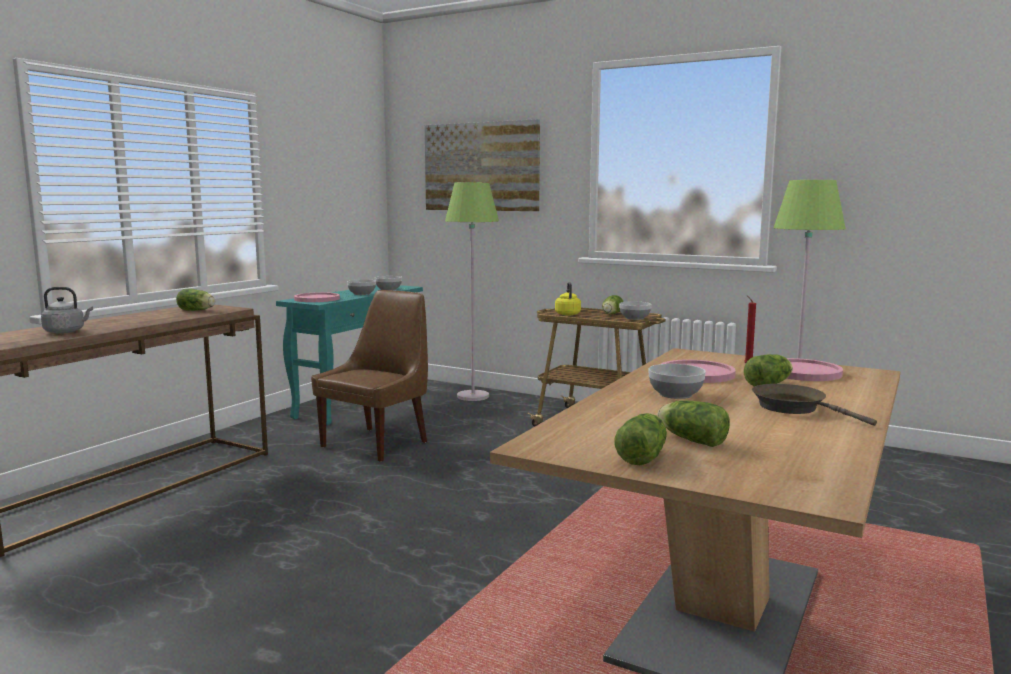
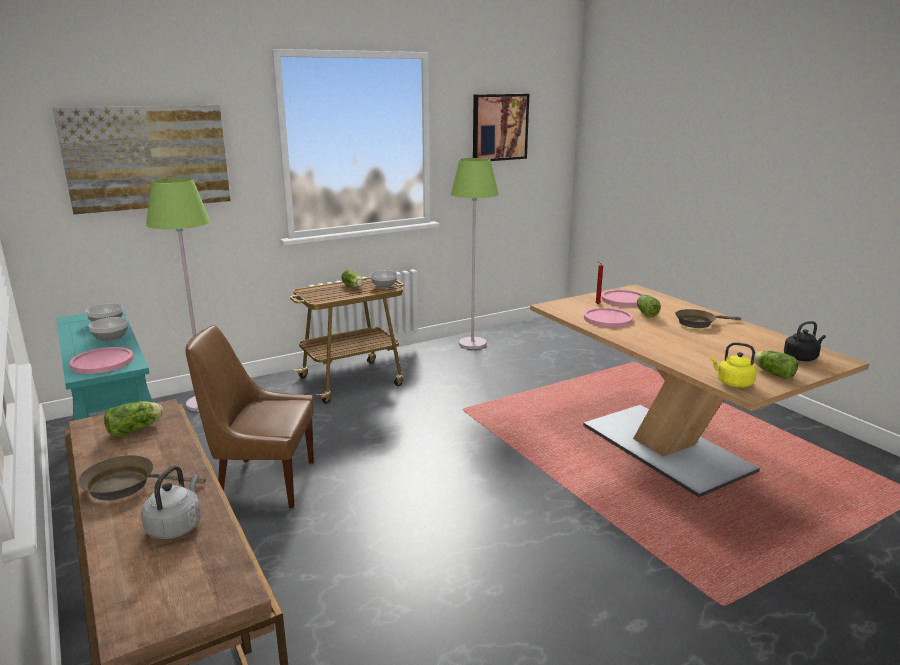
camera: 60 degrees left, 10 degrees up
brown chair [311,290,428,462] -> brown chair turned 60 degrees counterclockwise [186,325,314,508]
yellow kettle [555,282,581,315] -> yellow kettle moved to [710,342,757,388]
bowl [648,364,706,399] -> none
lettuce [657,400,730,447] -> none
none -> brown frying pan [78,455,206,500]
none -> picture [473,94,529,161]
none -> black kettle [784,321,826,361]

